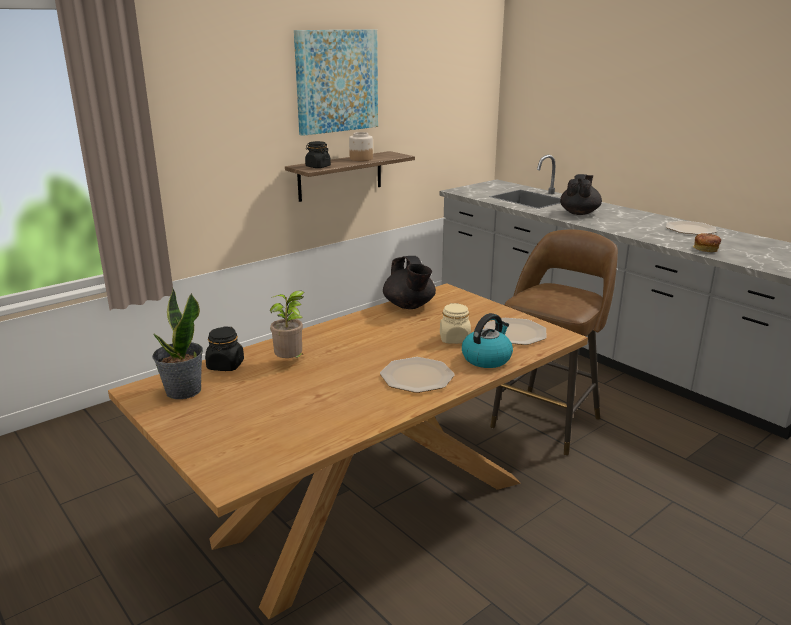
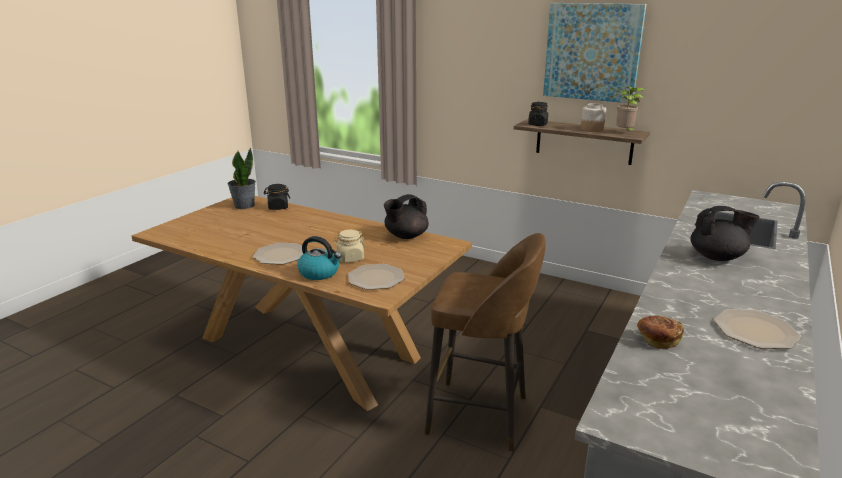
camera: 70 degrees right, 0 degrees up
potted plant [270,291,305,358] -> potted plant moved to [616,87,645,131]

